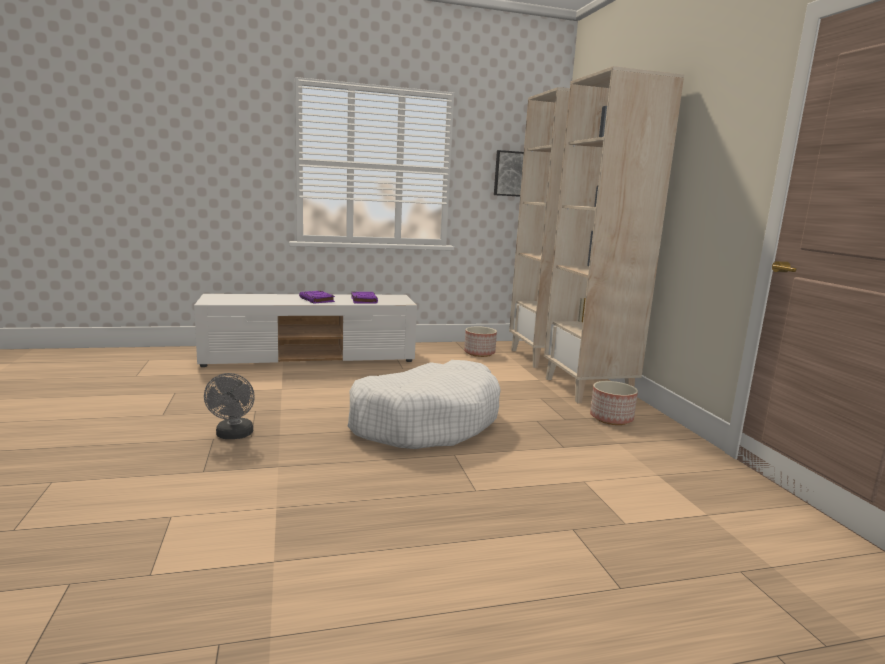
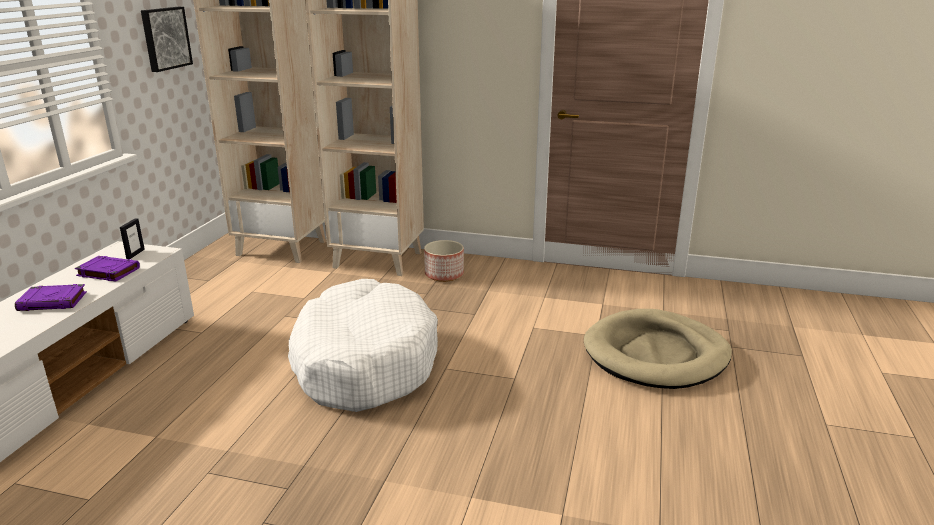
camera: 60 degrees left, 10 degrees up
grey fan [204,373,255,439] -> none
planter [464,326,497,357] -> none
none -> picture frame [120,218,145,259]
none -> beige dog bed [584,309,732,389]

